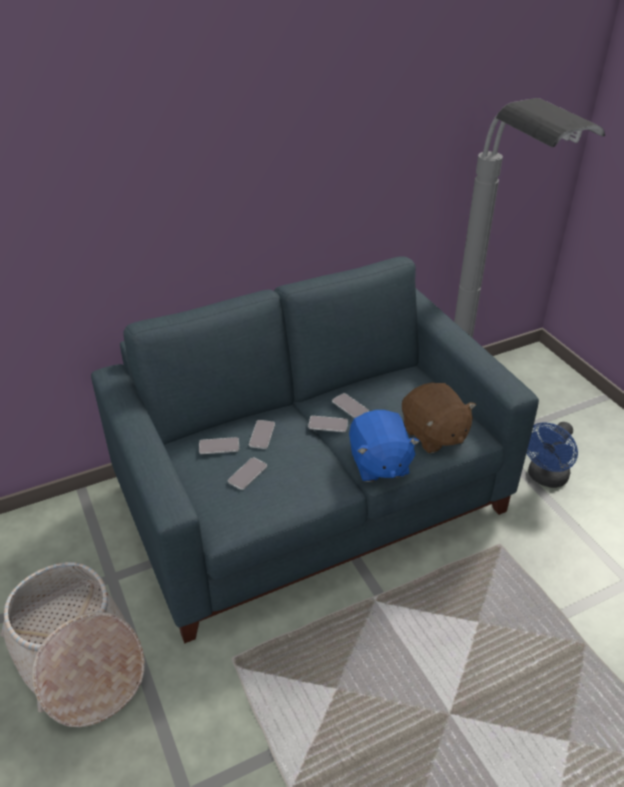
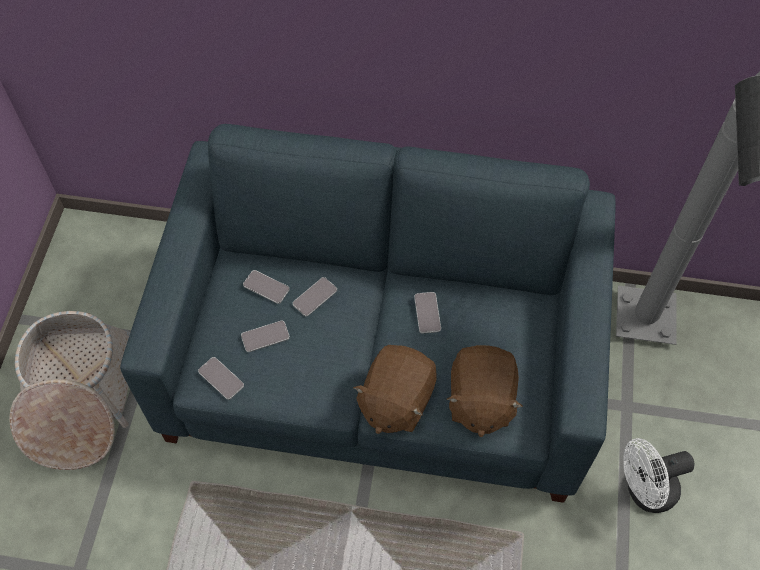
camera: 35 degrees right, 20 degrees up
phone [308,416,348,432] -> phone moved to [198,357,244,400]
blue plush toy [349,410,420,482] -> brown plush toy [353,345,437,434]
blue fan [527,422,578,488] -> white fan [624,438,695,513]

